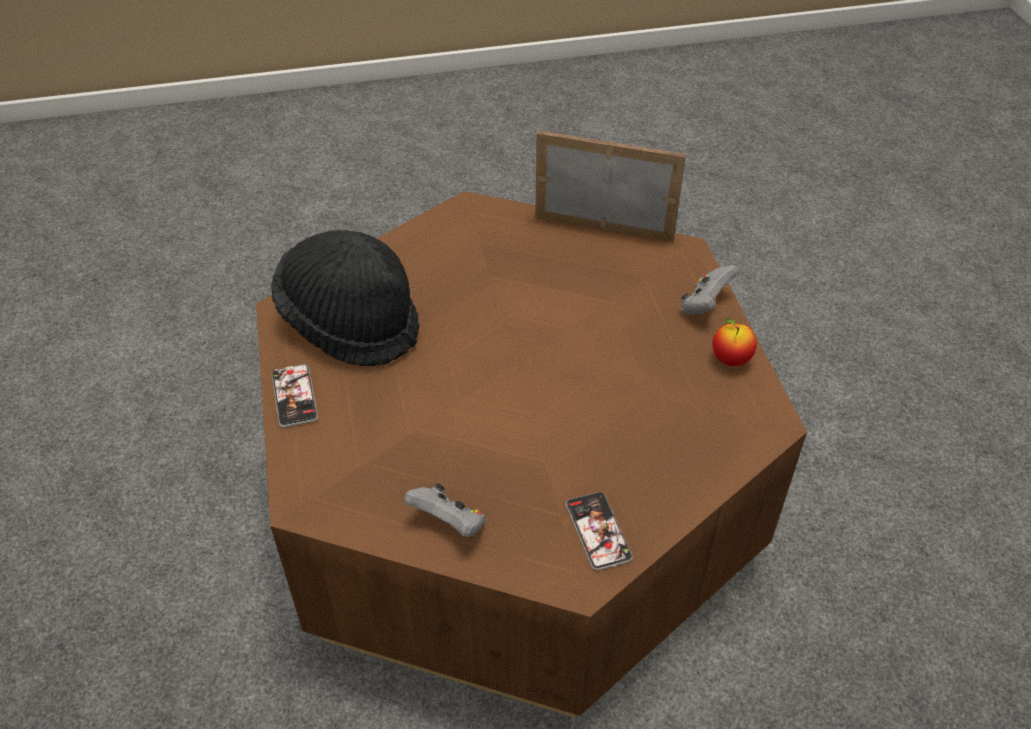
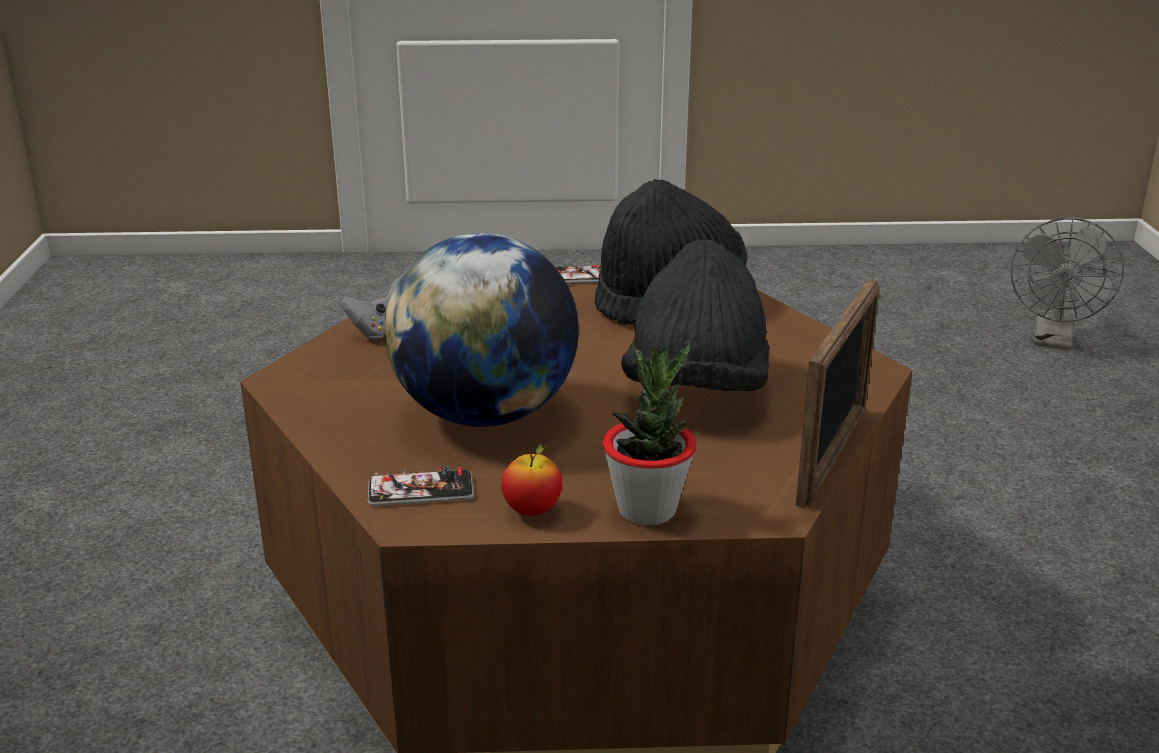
camera: 100 degrees right, 20 degrees down
phone [566,492,633,570] -> phone moved to [368,466,474,506]
grey game controller [681,265,739,315] -> potted plant [602,340,696,525]
none -> globe [384,233,579,427]
none -> black hat [621,239,769,391]
none -> grey fan [1011,218,1124,350]

